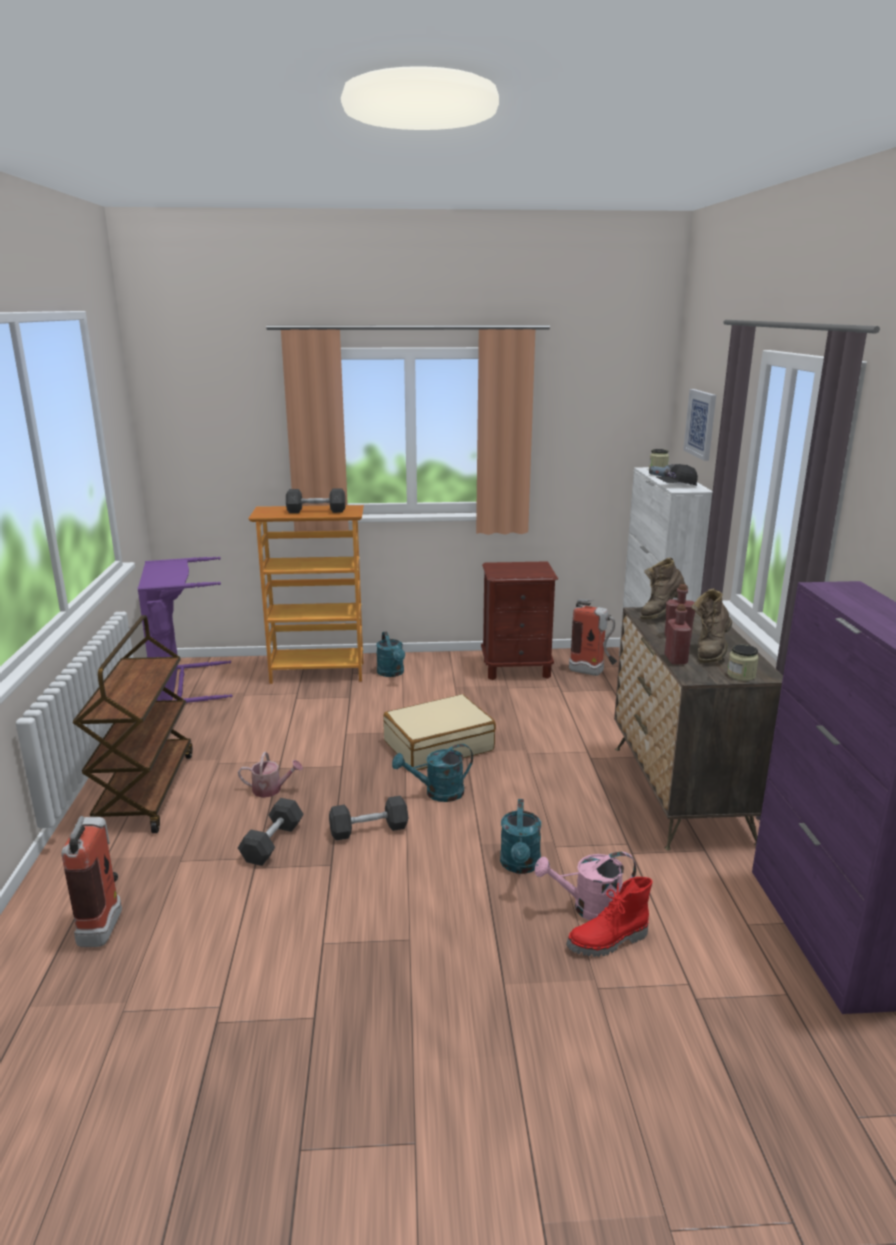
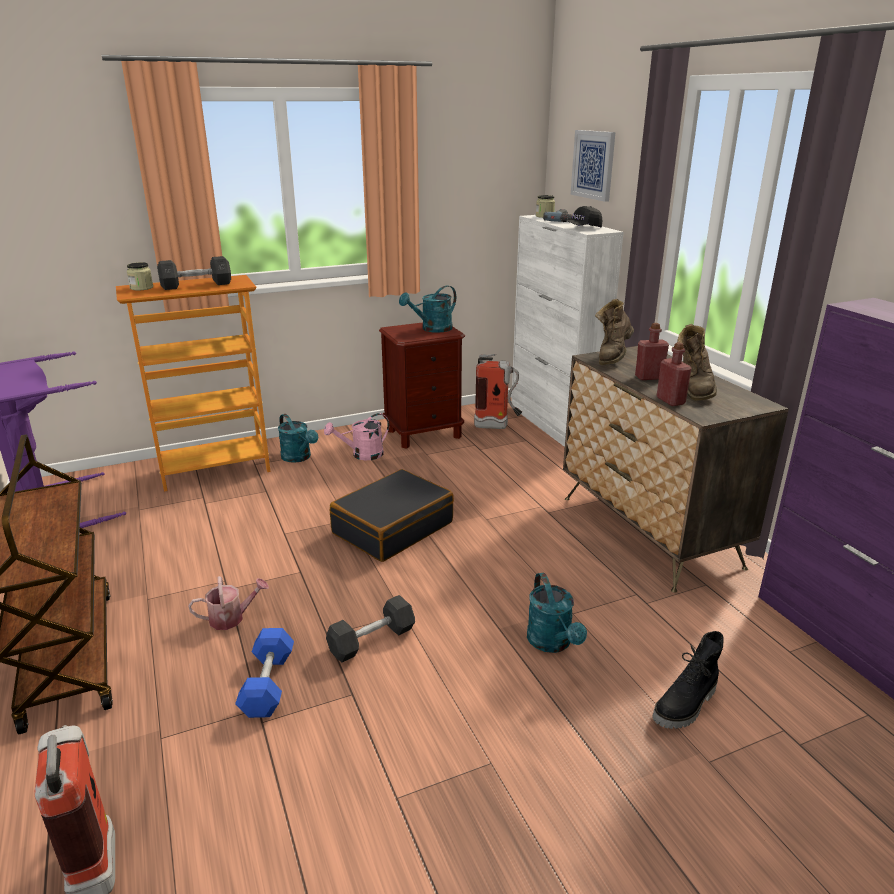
camera: 20 degrees left, 5 degrees up
grey dumbbell [238,798,304,866] -> blue dumbbell [235,628,294,718]
beige suitcase [383,694,496,770] -> black suitcase [330,469,454,562]
turquoise watering can [392,744,473,802] -> turquoise watering can moved to [399,285,456,333]
pink watering can [535,852,636,921] -> pink watering can moved to [324,413,389,460]
red boot [566,877,652,957] -> black boot [652,631,724,729]
jar [727,644,759,681] -> jar moved to [127,262,153,291]

